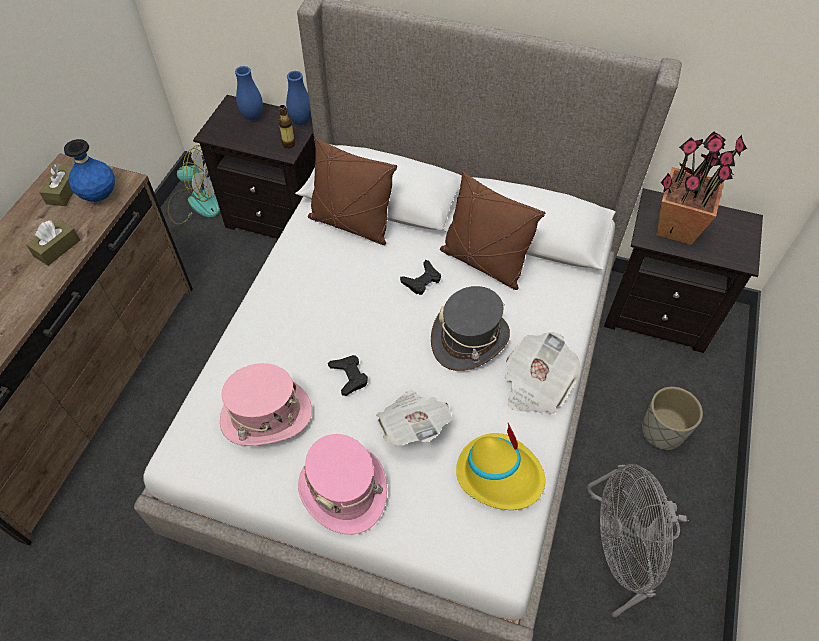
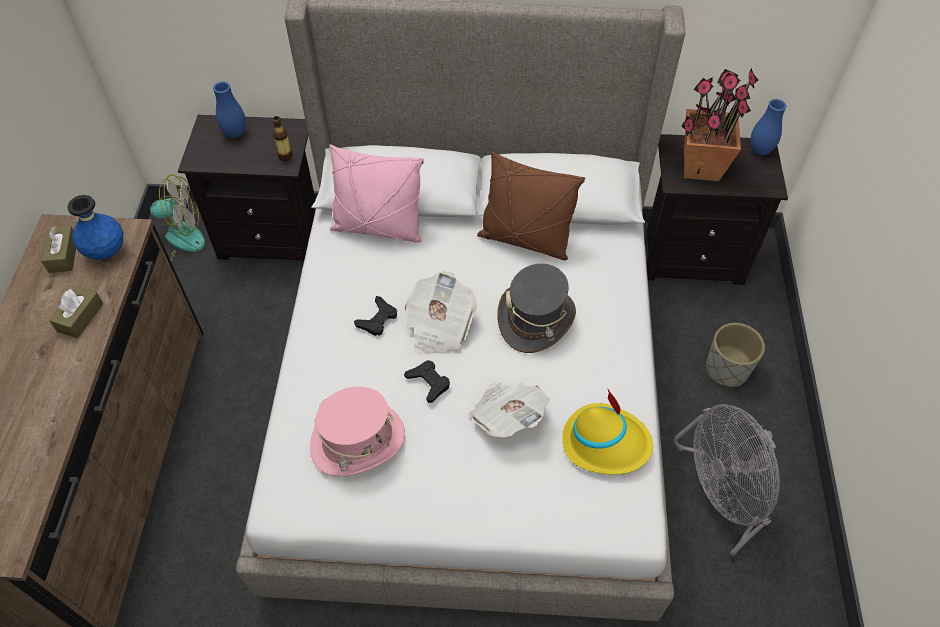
camera: 15 degrees left, 0 degrees up
blue vase [286,71,311,125] -> blue vase moved to [750,99,786,156]
pink hat [298,434,387,535] -> none
brown pillow [308,137,397,245] -> pink pillow [329,144,424,243]
black game controller [400,260,441,295] -> black game controller moved to [354,296,397,336]
newspaper [505,332,581,414] -> newspaper moved to [404,272,477,355]

